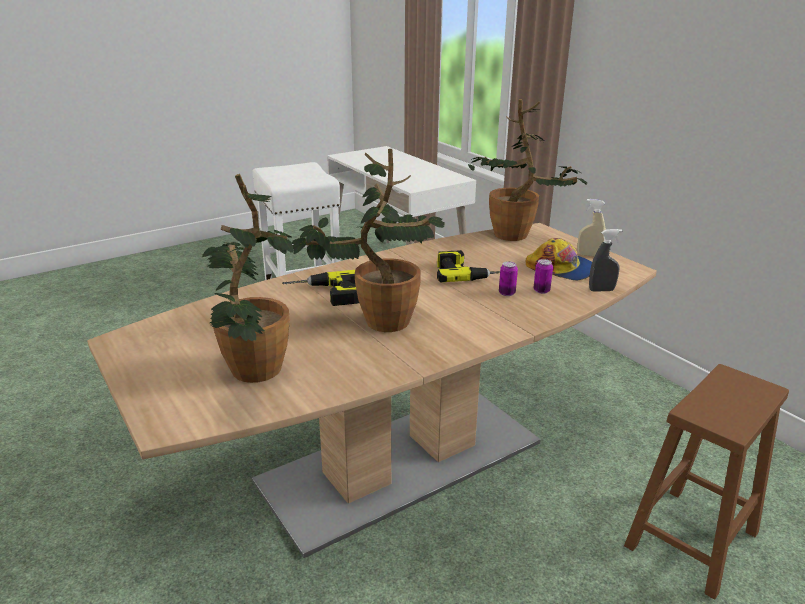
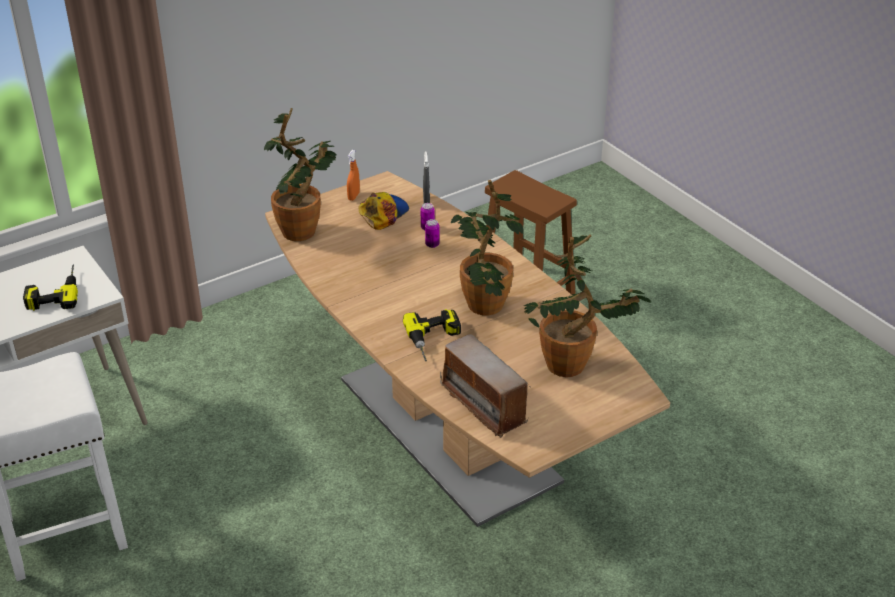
camera: 90 degrees left, 10 degrees up
power drill [437,250,500,282] -> power drill moved to [23,265,78,311]
beige spray bottle [577,199,606,256] -> orange spray bottle [347,150,360,201]
none -> radio [440,334,531,438]

